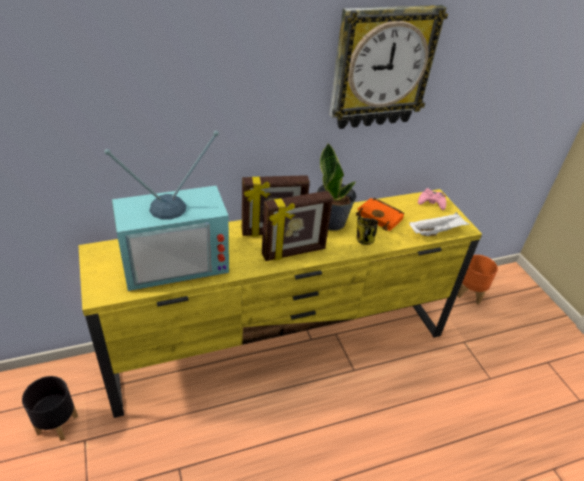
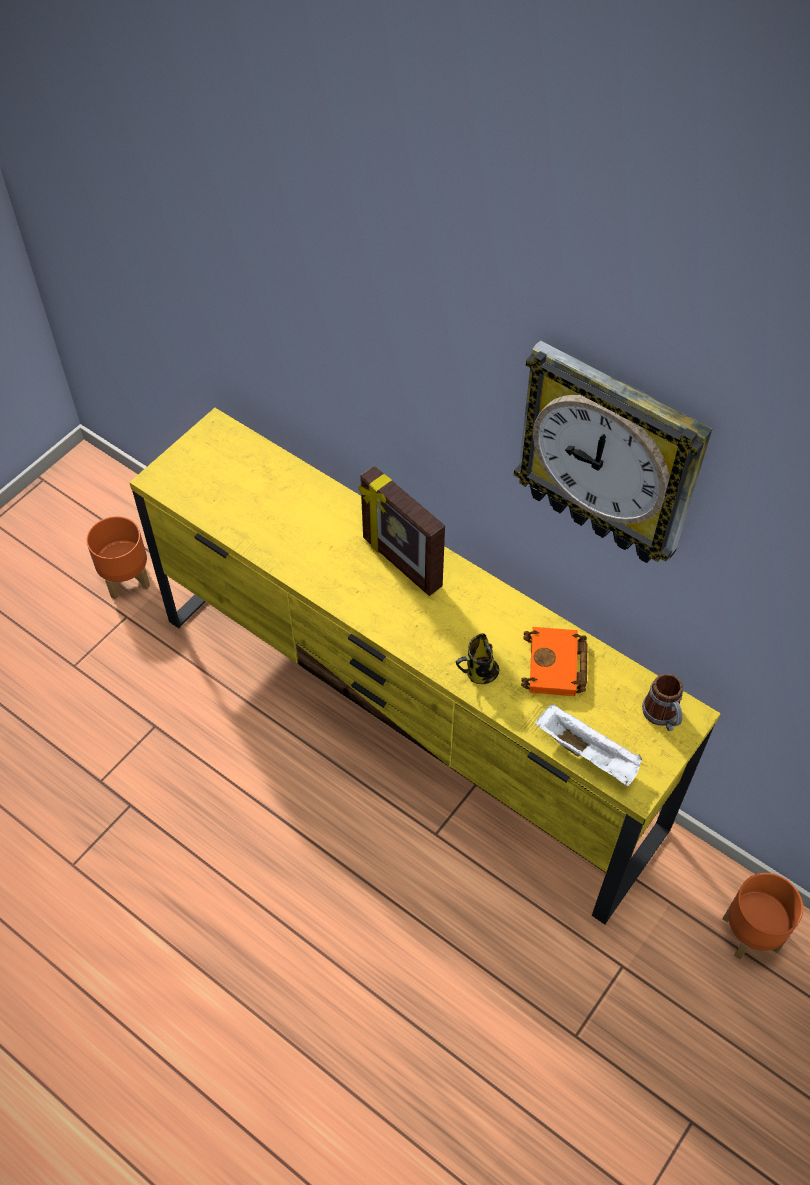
camera: 60 degrees right, 15 degrees up
black planter [22,376,78,441] -> orange planter [86,516,150,599]
television [104,131,229,291] -> none
picture frame [262,191,333,261] -> none
potted plant [317,143,357,231] -> none
pink game controller [418,188,446,210] -> mug [642,674,683,731]

